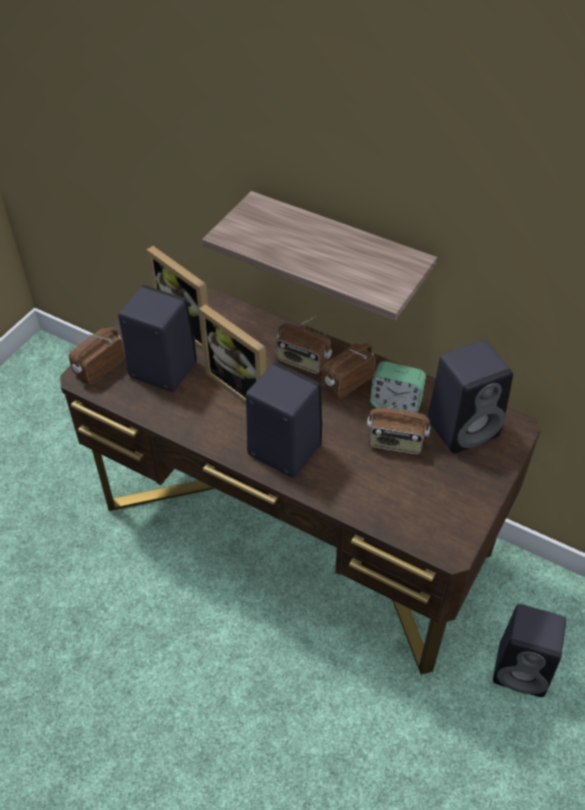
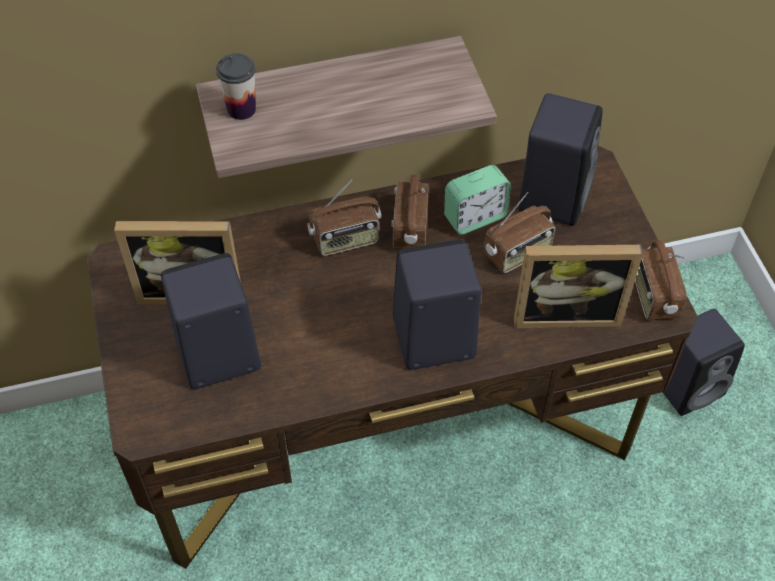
camera: 45 degrees left, 5 degrees up
radio [69,327,125,384] -> radio moved to [635,240,687,320]
picture frame [199,304,267,404] -> picture frame moved to [514,245,643,328]
none -> cup [216,53,256,120]

